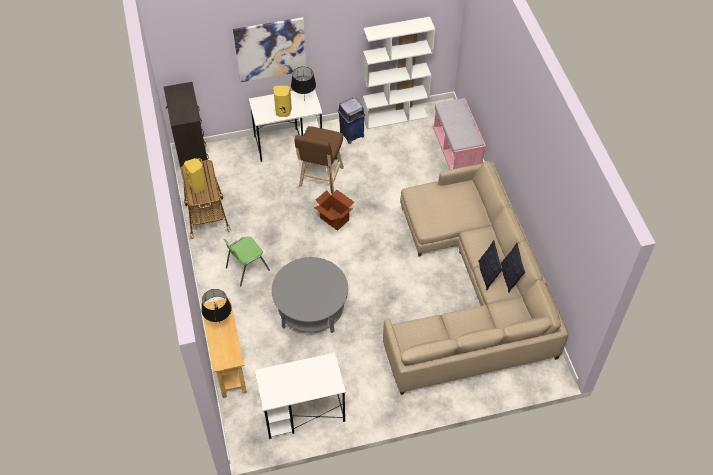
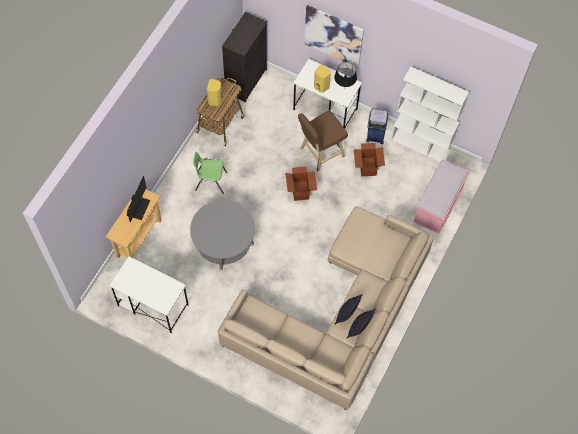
camera: 40 degrees right, 10 degrees up
black table lamp [202,289,232,323] -> monitor [126,176,150,222]
none -> cardboard box [354,143,385,176]

